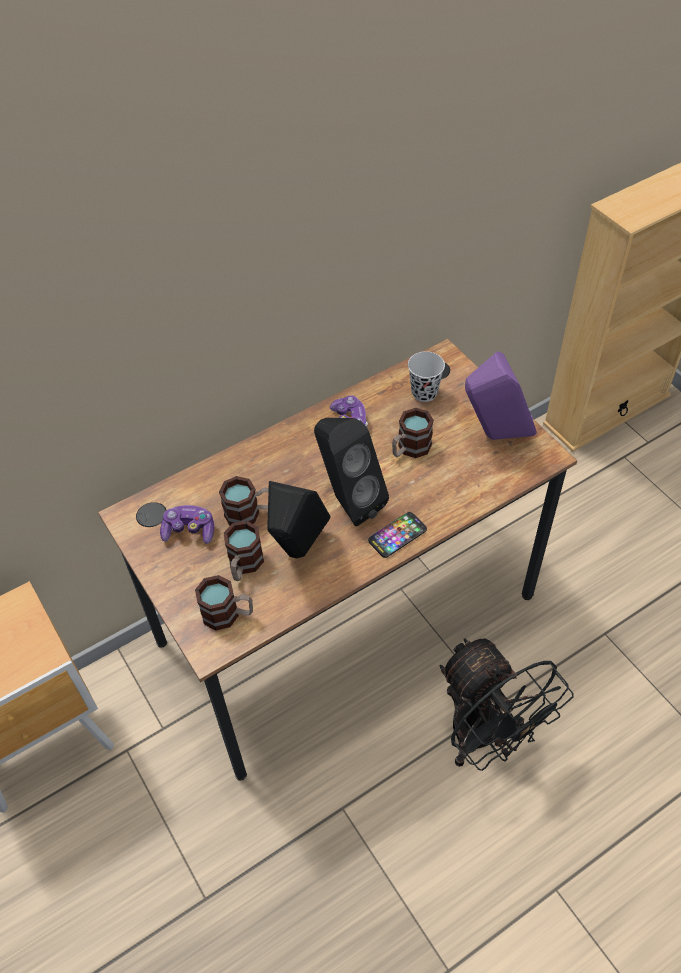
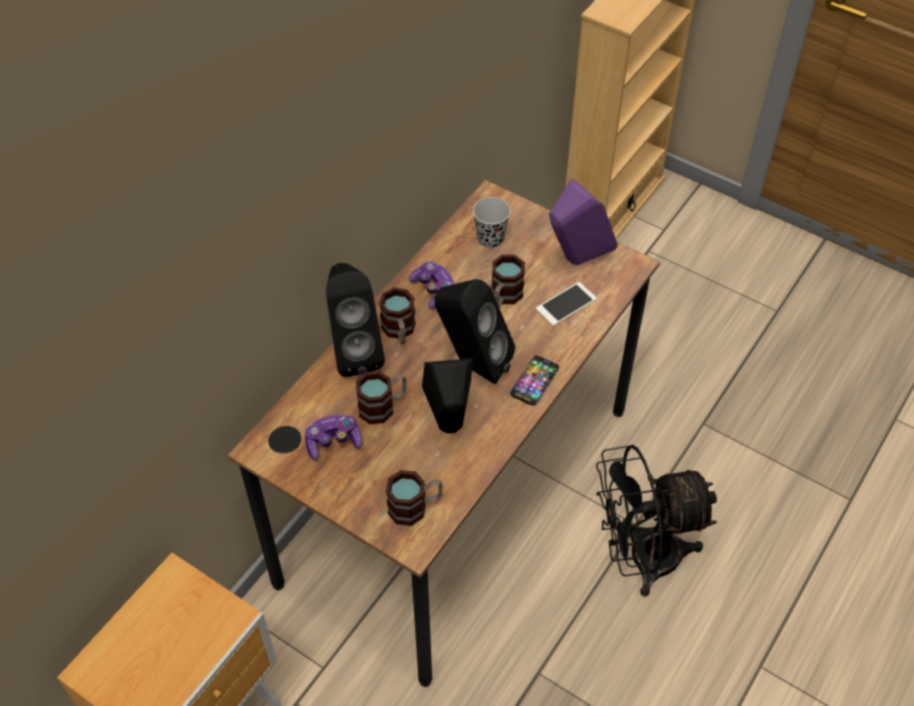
camera: 25 degrees left, 0 degrees up
mug [224,521,264,581] -> mug moved to [379,287,416,344]
black fan [440,638,573,771] -> black fan turned 135 degrees clockwise [596,445,717,597]
none -> black speaker [326,263,385,377]
none -> phone [536,282,597,326]

